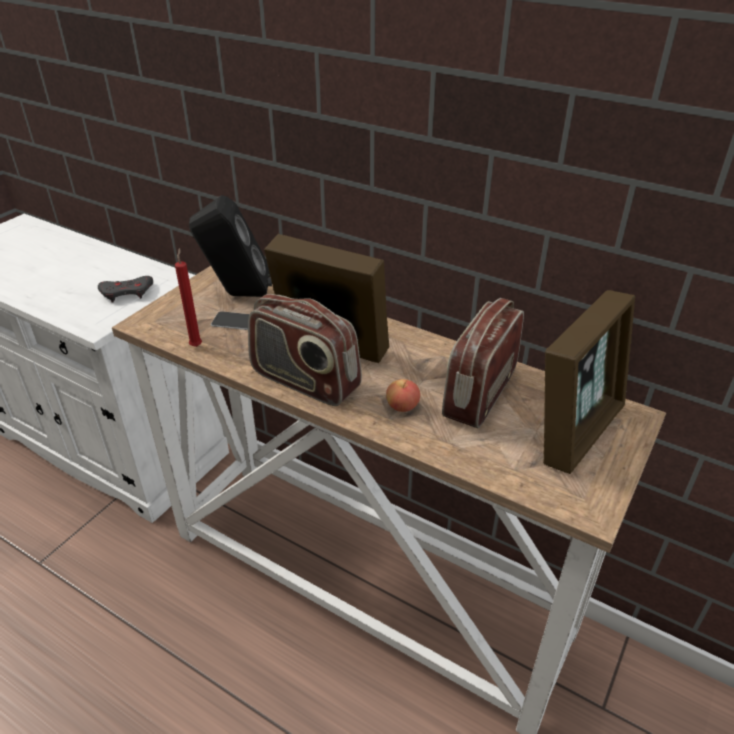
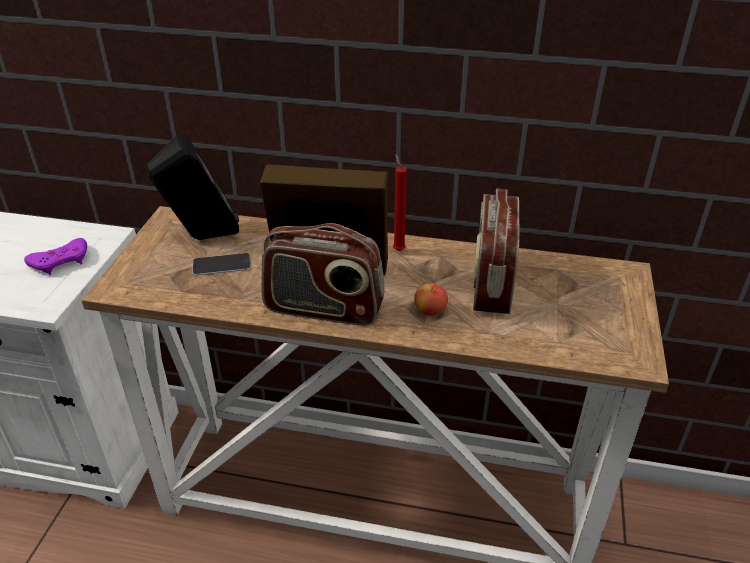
camera: 20 degrees left, 0 degrees up
grey game controller [98,276,153,303] -> purple game controller [24,238,87,275]
red candle [175,248,202,347] -> red candle moved to [393,154,407,251]
picture frame [543,290,635,474] -> none

